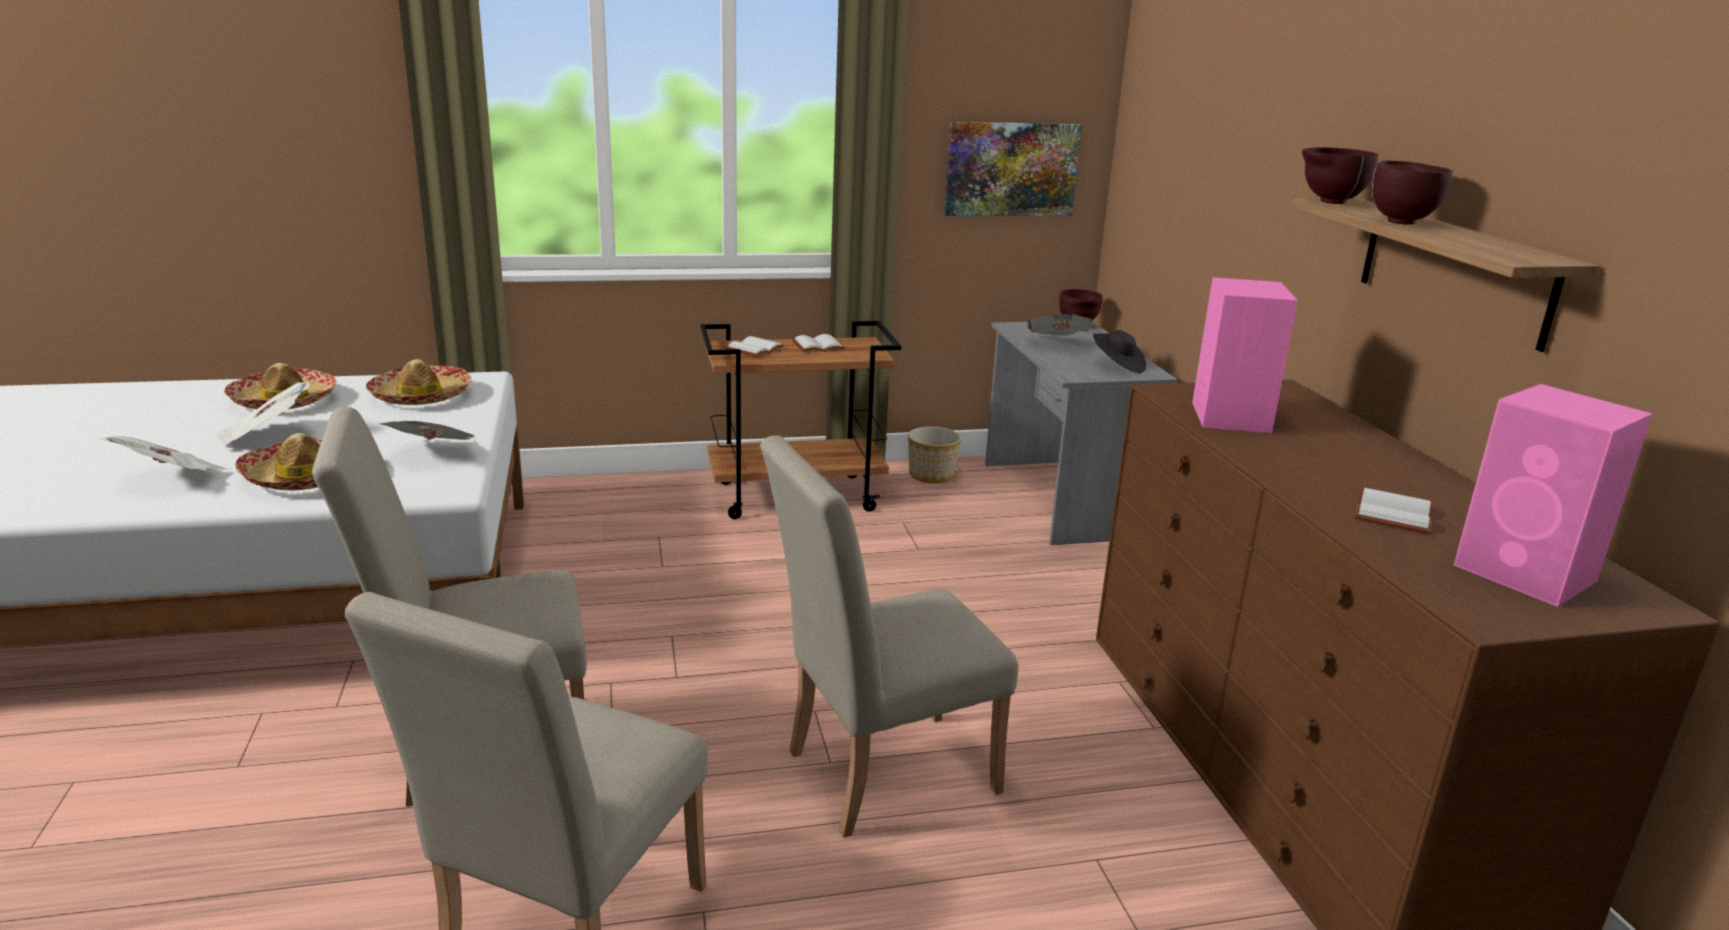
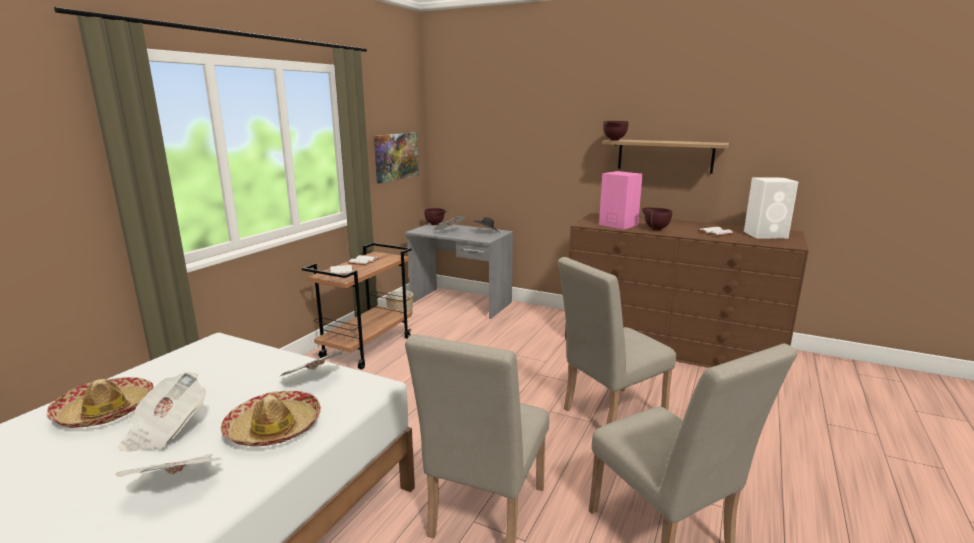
camera: 50 degrees left, 5 degrees down
hat [366,359,471,405] -> none
beige chair [760,435,1019,838] -> beige chair turned 45 degrees clockwise [558,257,676,425]
brown bowl [1371,161,1453,225] -> brown bowl moved to [642,207,672,231]
pink speaker [1454,384,1652,607] -> white speaker [744,178,798,239]

